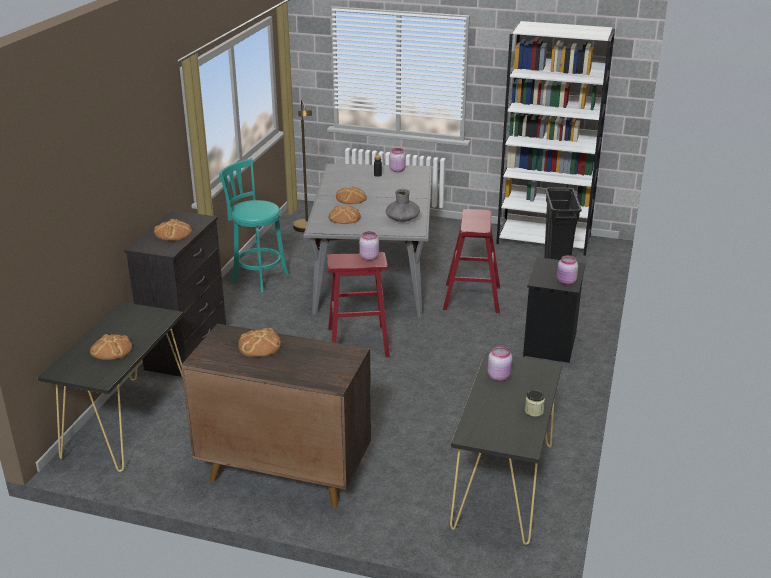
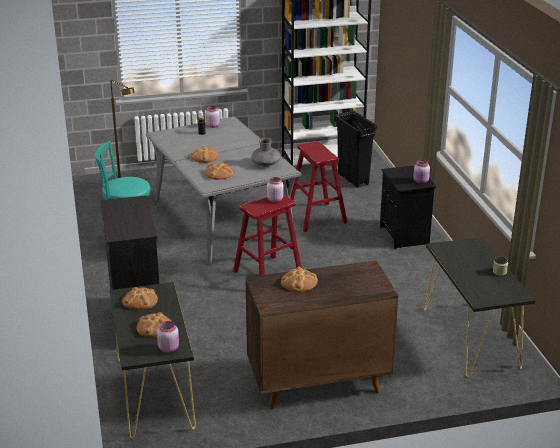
camera: 30 degrees left, 0 degrees up
bread [154,219,192,241] -> bread moved to [122,287,158,310]
pink jar [488,346,512,381] -> pink jar moved to [157,321,179,353]

